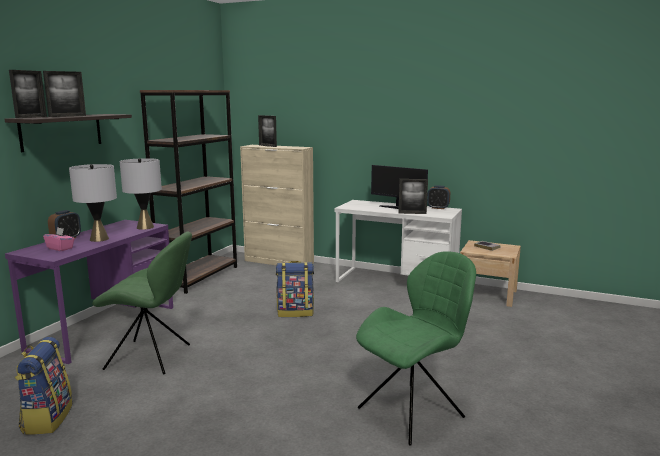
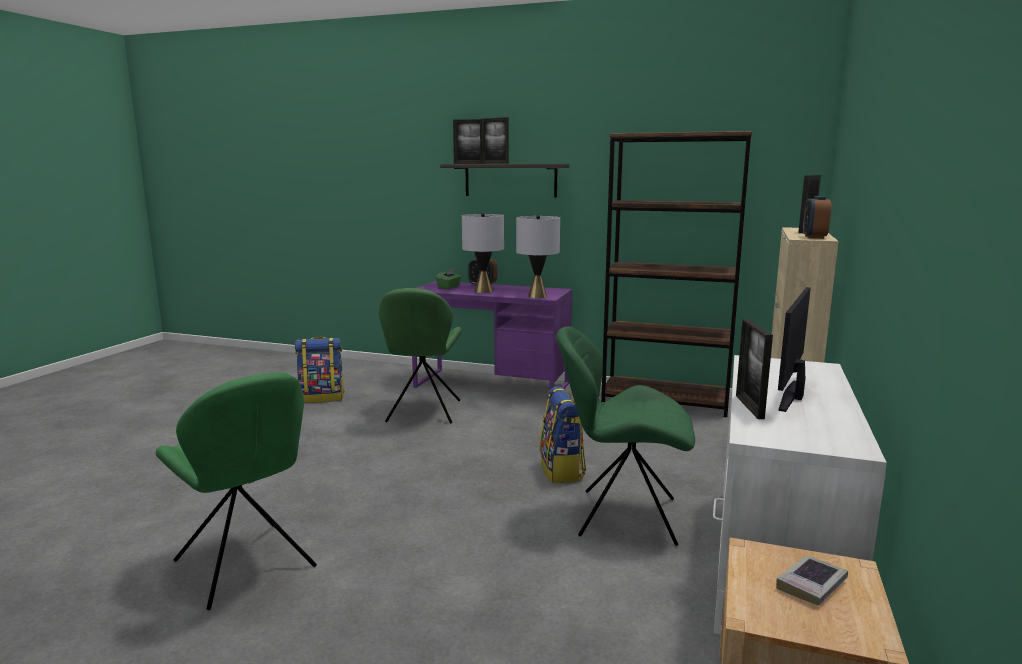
camera: 85 degrees right, 0 degrees up
pink tissue box [43,227,75,251] -> green tissue box [436,268,461,289]
alarm clock [427,185,450,209] -> alarm clock moved to [803,196,831,239]
none -> green chair [557,326,695,546]

